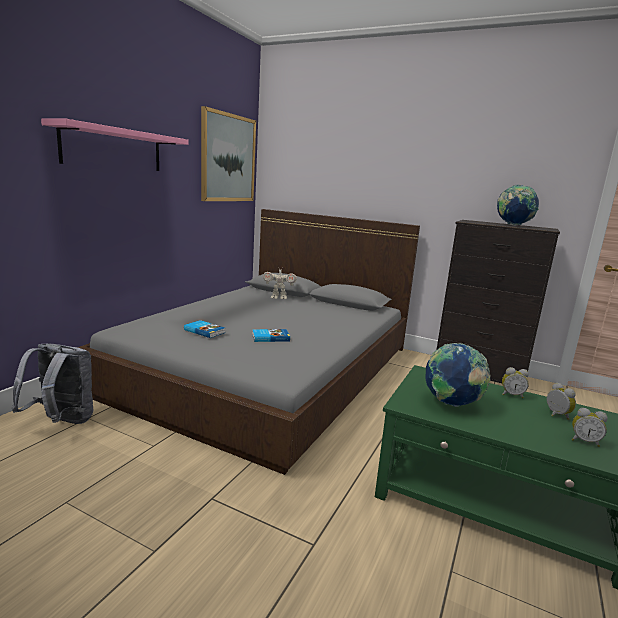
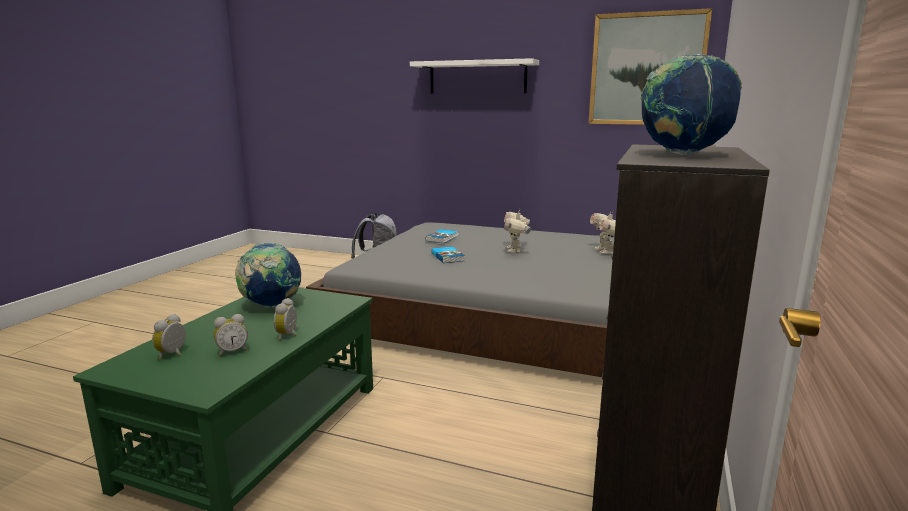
camera: 85 degrees right, 0 degrees up
pink shelf [41,118,189,171] -> white shelf [410,58,539,94]
none -> toy robot [504,209,531,253]

